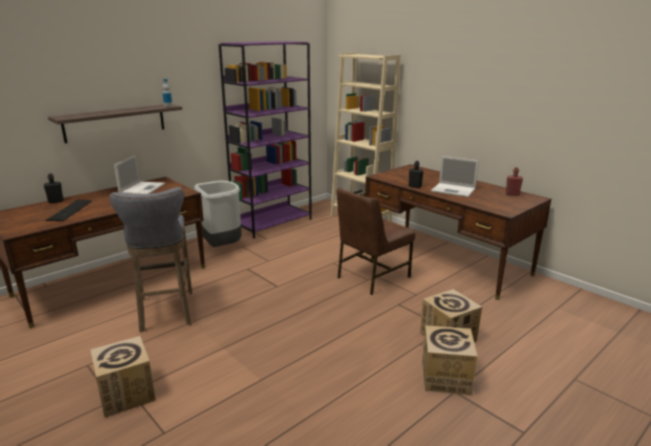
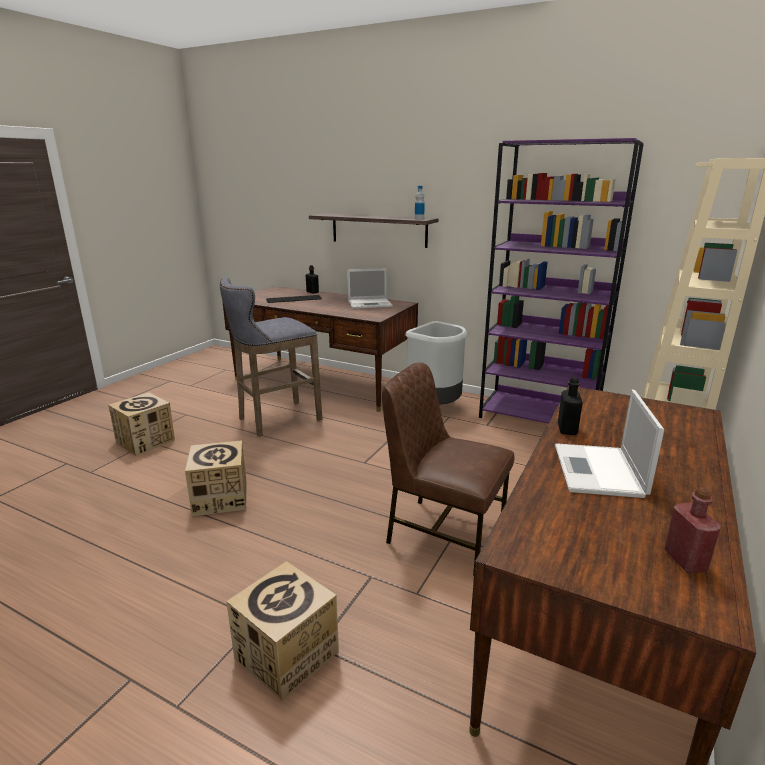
camera: 70 degrees right, 0 degrees up
cardboard box [422,325,478,395] -> cardboard box moved to [185,440,247,516]

